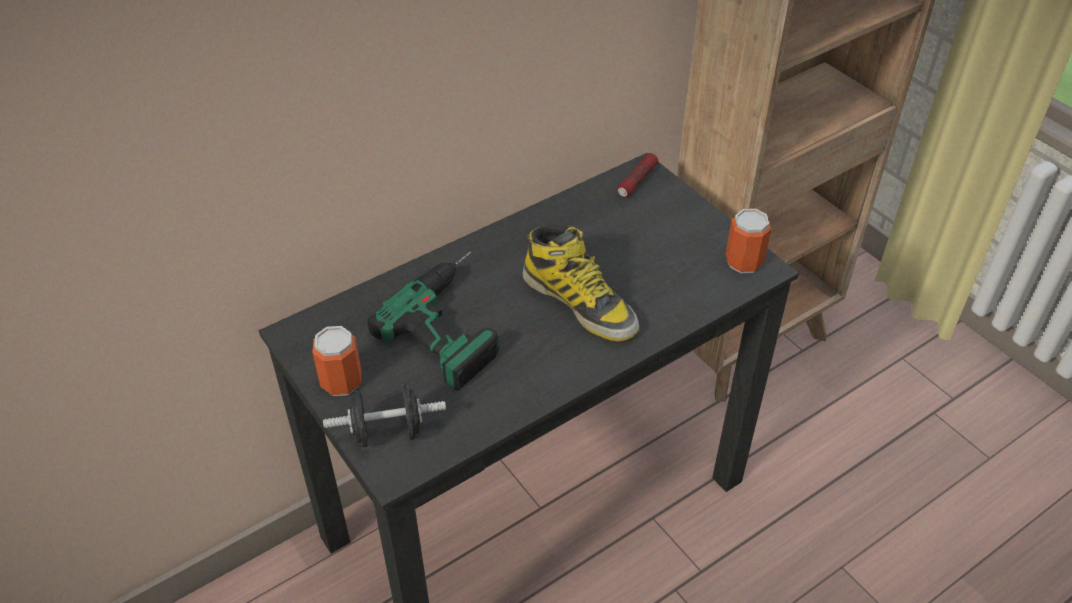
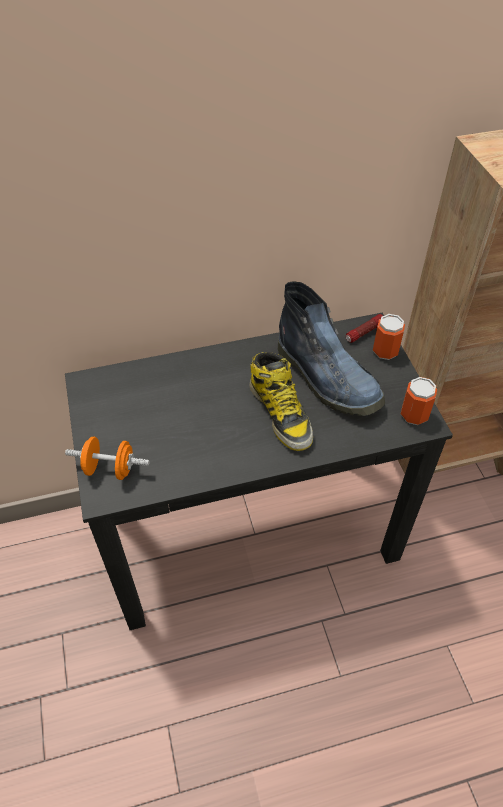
camera: 20 degrees right, 5 degrees up
can [312,326,362,396] -> can moved to [373,314,405,360]
black dumbbell [323,384,446,447] -> orange dumbbell [65,437,150,480]
power drill [367,251,499,391] -> none
none -> boot [278,281,385,416]

